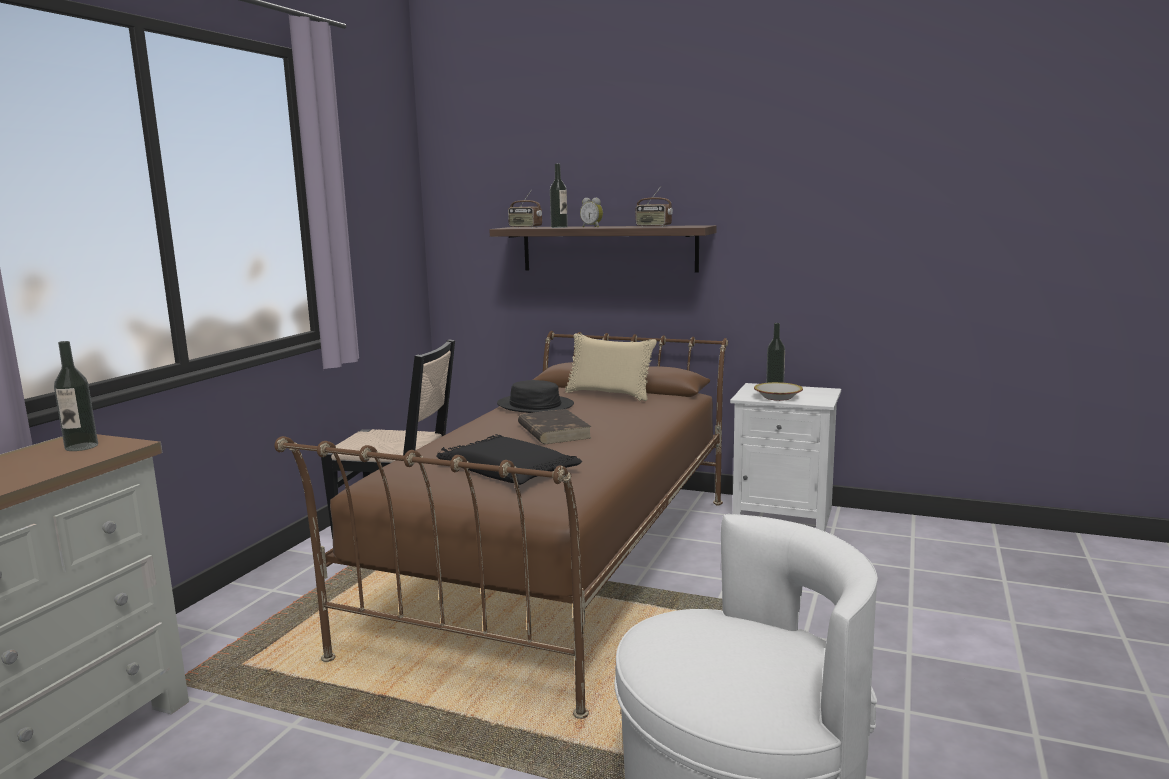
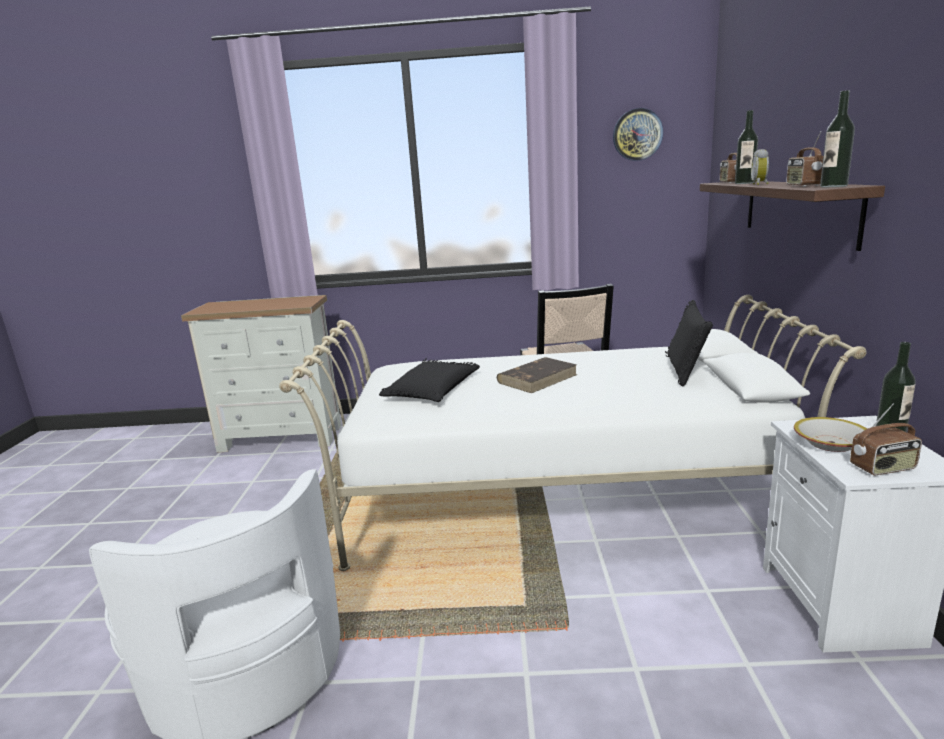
camera: 70 degrees right, 5 degrees up
bottle [54,341,98,451] -> bottle moved to [820,90,855,187]
brown bed [275,331,728,719] -> white bed [279,295,867,571]
black hat [497,380,574,413] -> none
beige pillow [565,334,657,401] -> black pillow [665,300,713,387]
none -> wall clock [613,108,663,161]
none -> radio [850,404,922,475]

